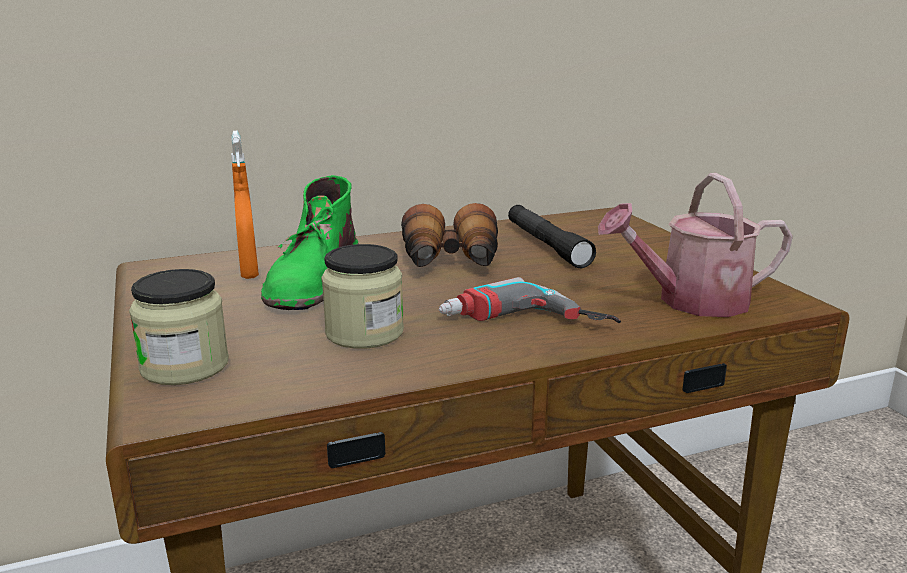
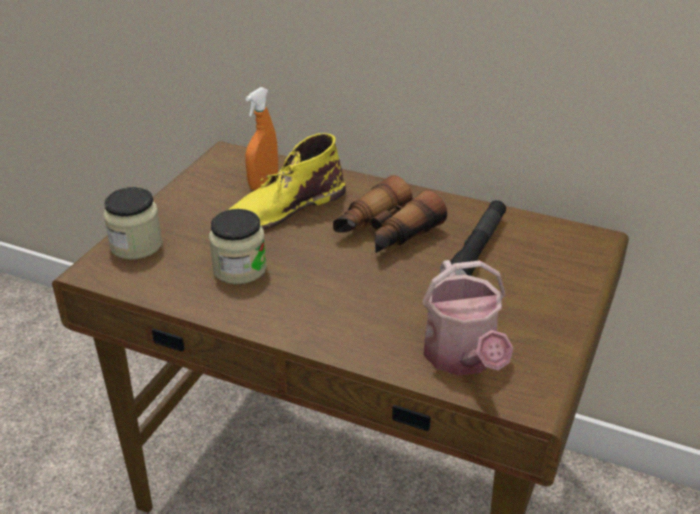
camera: 45 degrees right, 15 degrees up
green boot [261,175,359,310] -> yellow boot [229,133,346,230]
power drill [439,277,621,323] -> none
watering can [598,173,793,317] -> watering can turned 135 degrees counterclockwise [422,260,513,376]

